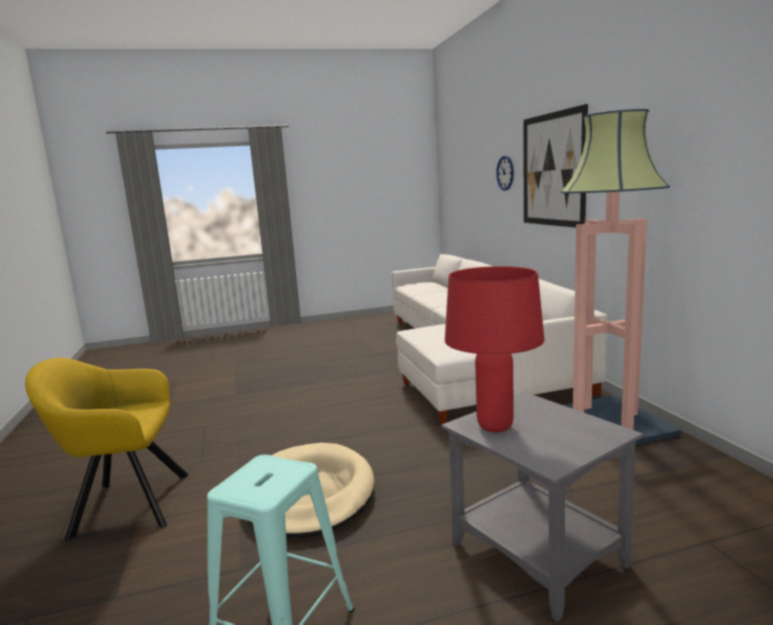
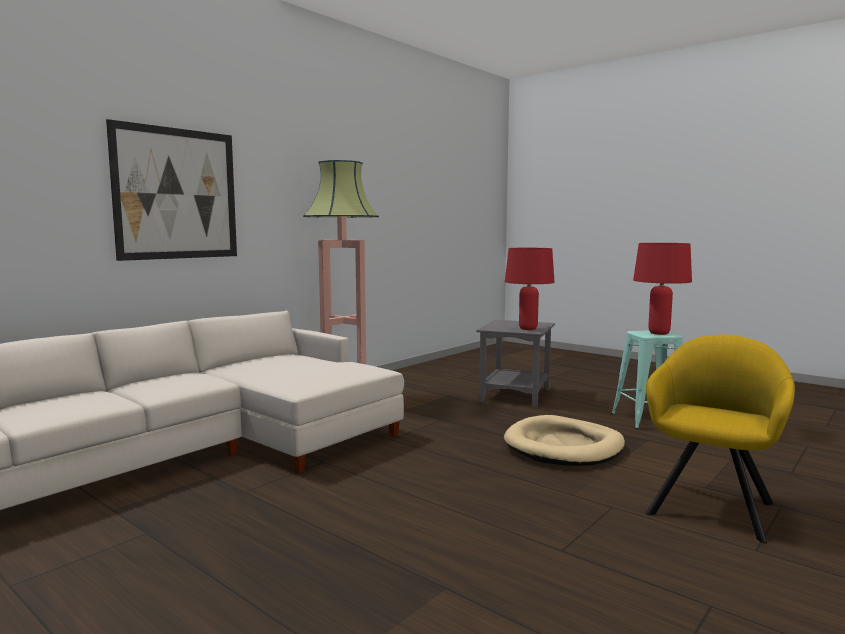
camera: 125 degrees left, 5 degrees down
yellow armchair [25,358,188,540] -> yellow armchair turned 105 degrees counterclockwise [646,335,795,543]
wall clock [496,156,514,191] -> none
none -> red table lamp [633,243,692,335]

